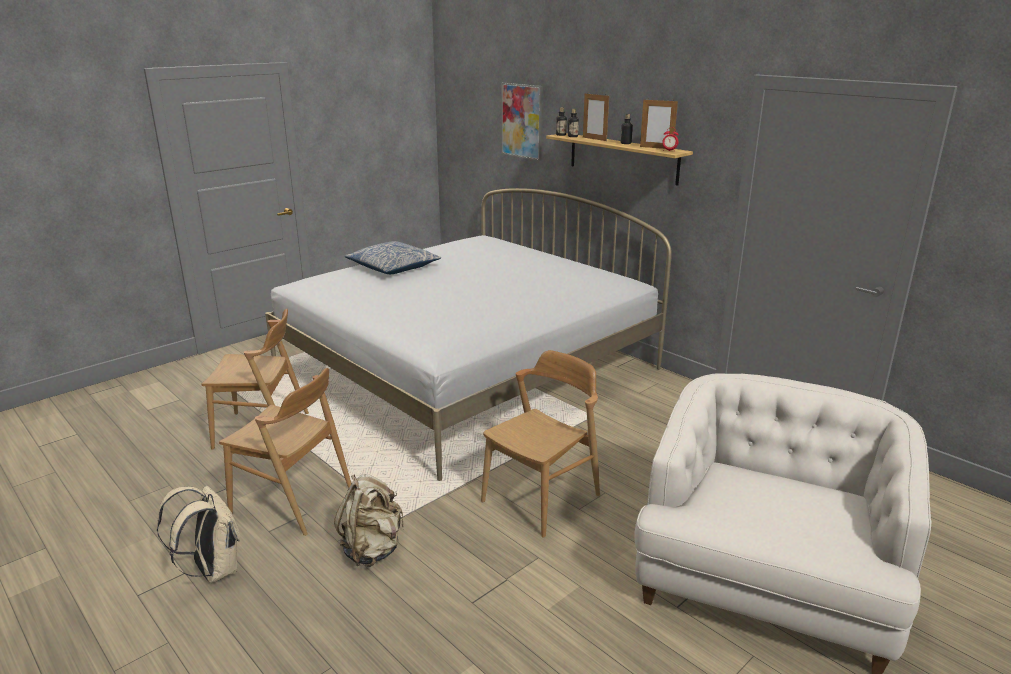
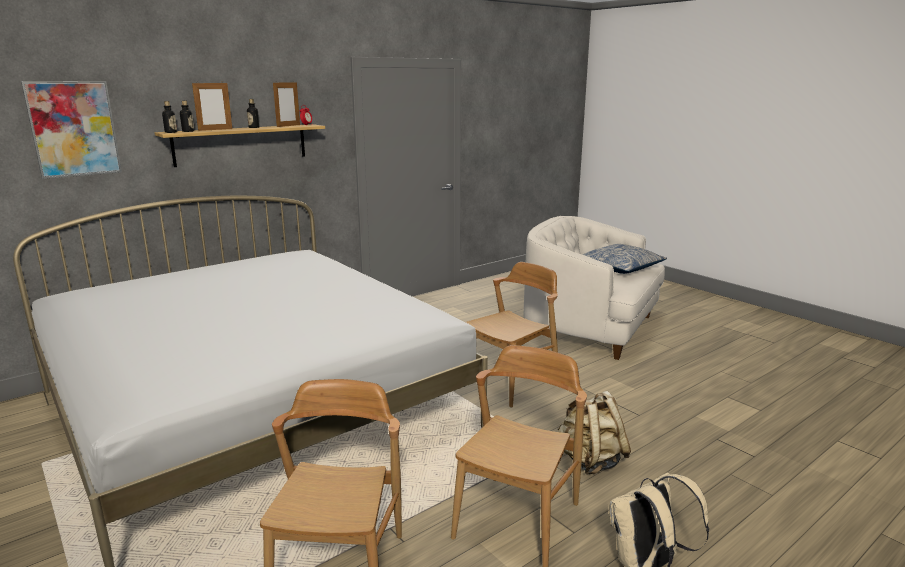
camera: 85 degrees left, 5 degrees down
pillow [345,241,441,274] -> pillow moved to [582,244,667,274]
brown chair [481,350,600,538] -> brown chair turned 90 degrees clockwise [466,262,558,408]

